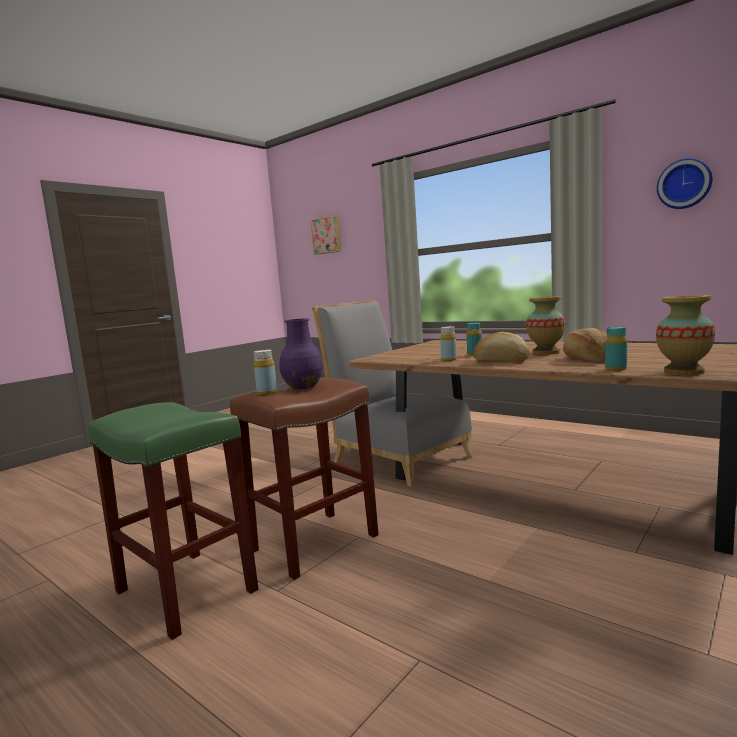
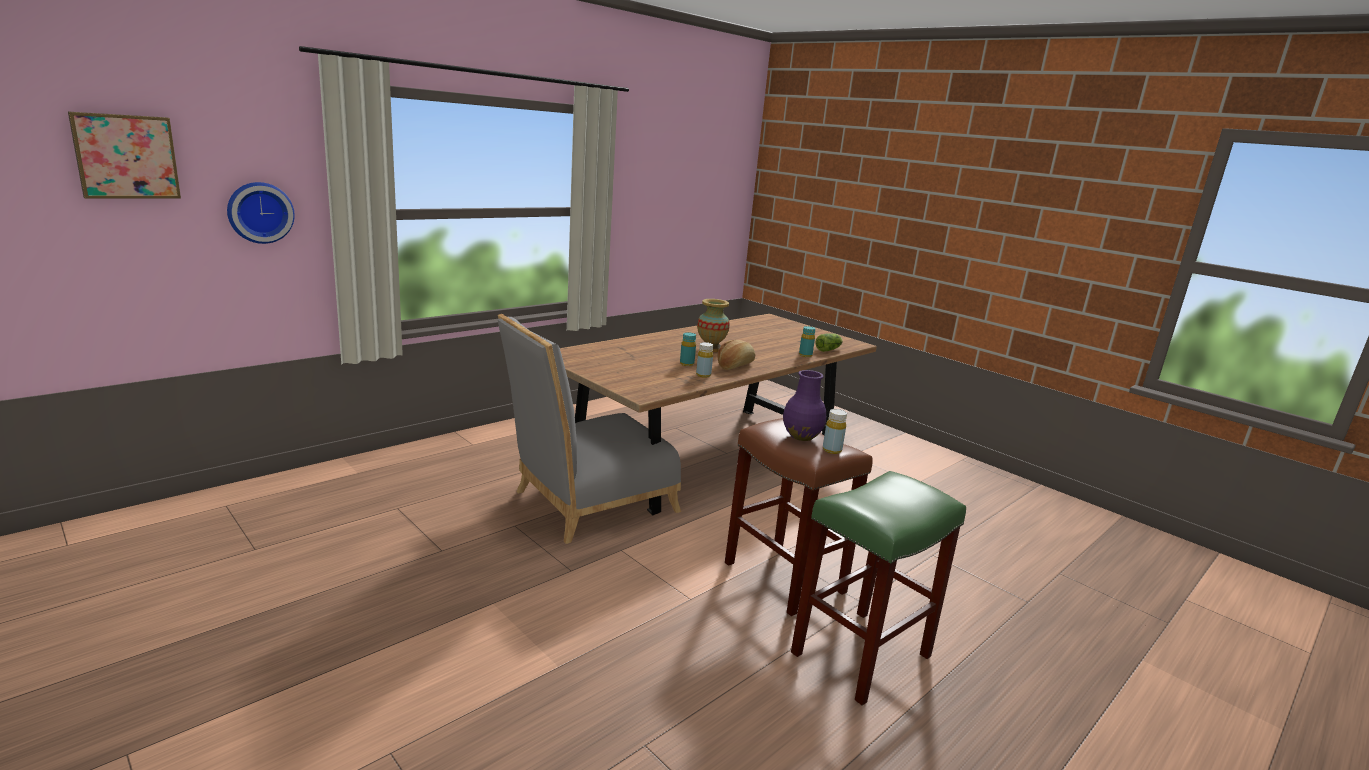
camera: 85 degrees left, 10 degrees up
bread [563,328,607,362] -> none
vase [656,295,715,375] -> lettuce [815,333,843,352]
wall clock [657,158,713,209] -> wall clock moved to [227,182,295,244]

